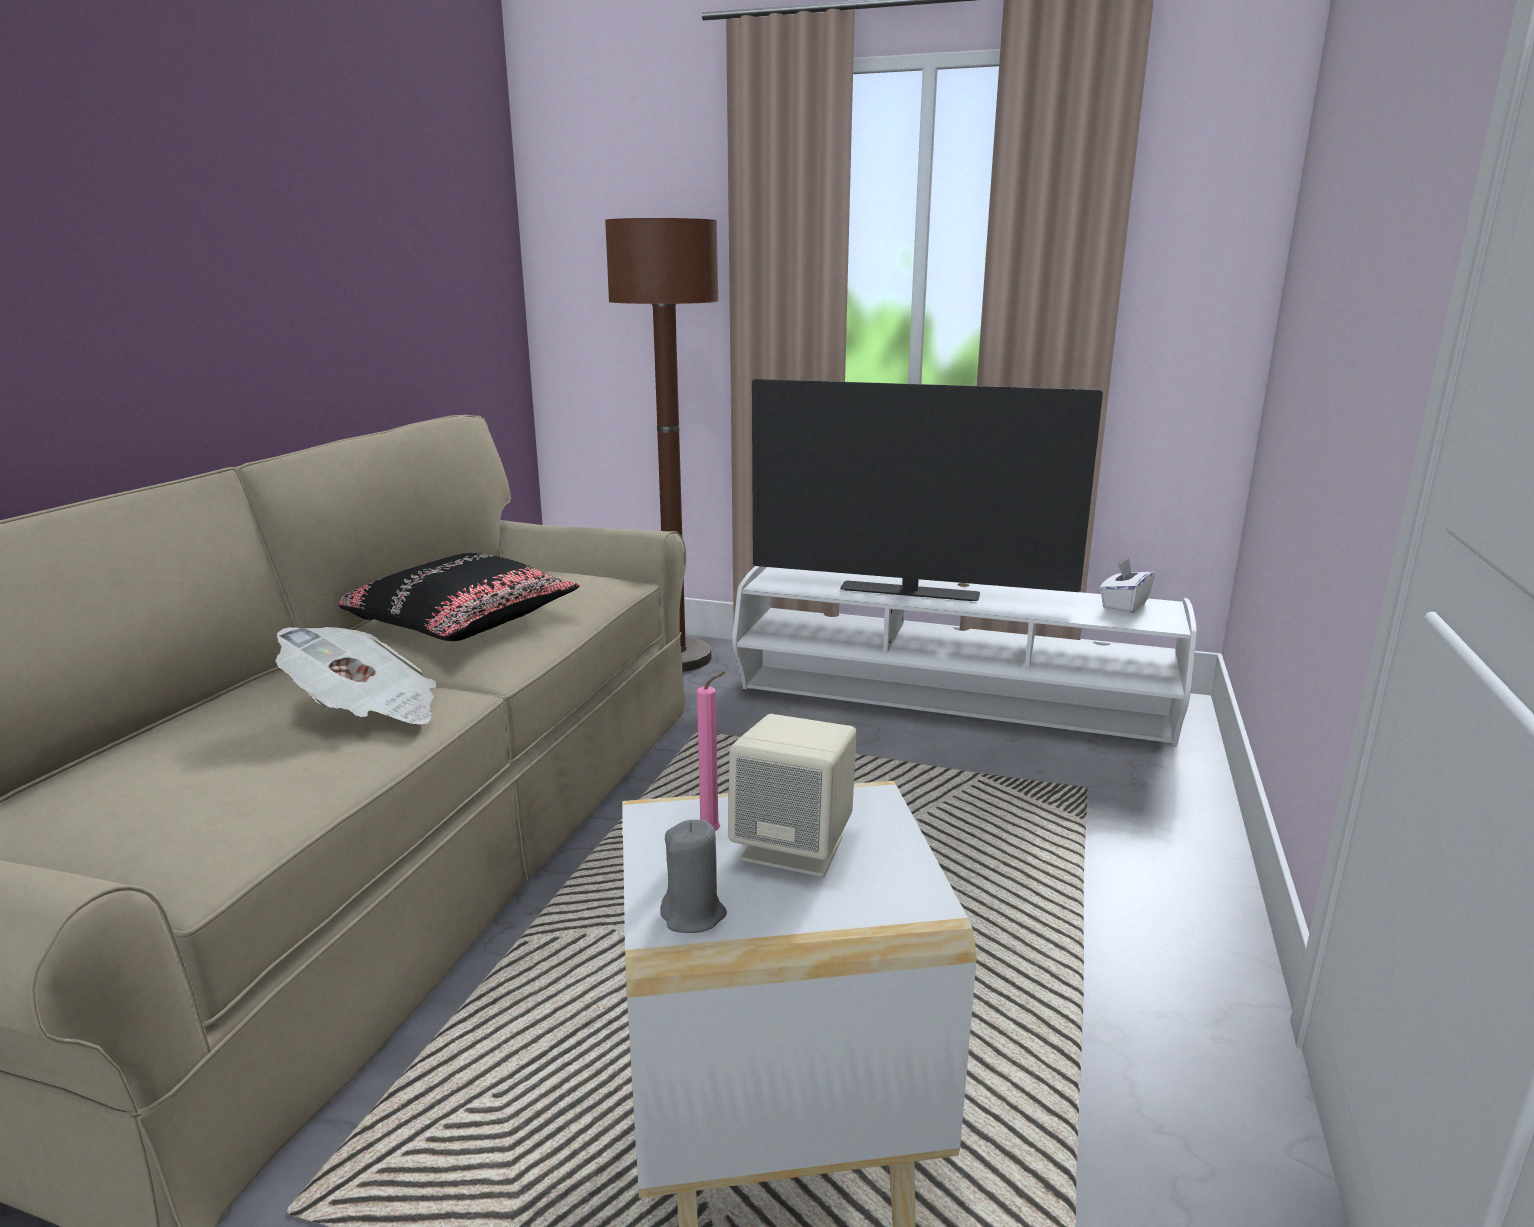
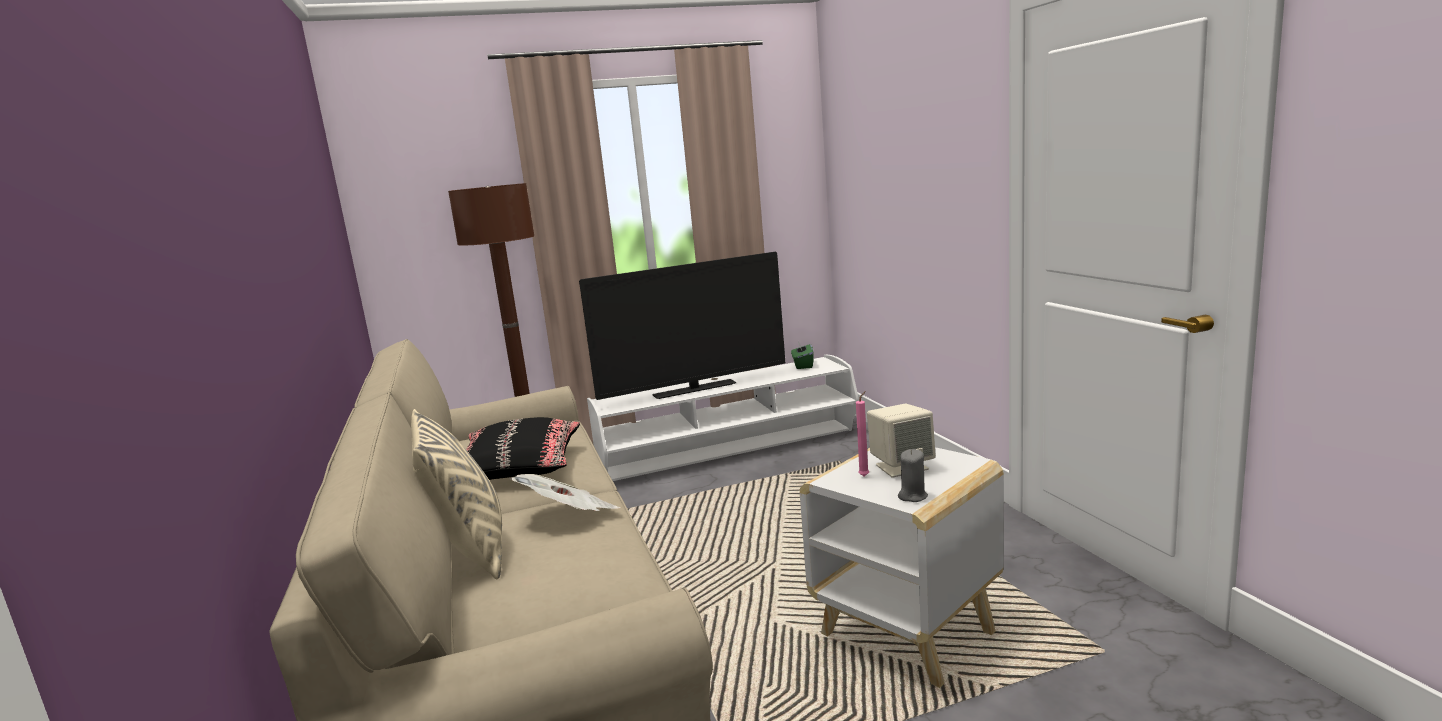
camera: 35 degrees left, 5 degrees down
white tissue box [1099,558,1155,613] -> green tissue box [791,341,814,369]
none -> beige pillow [411,409,502,579]

